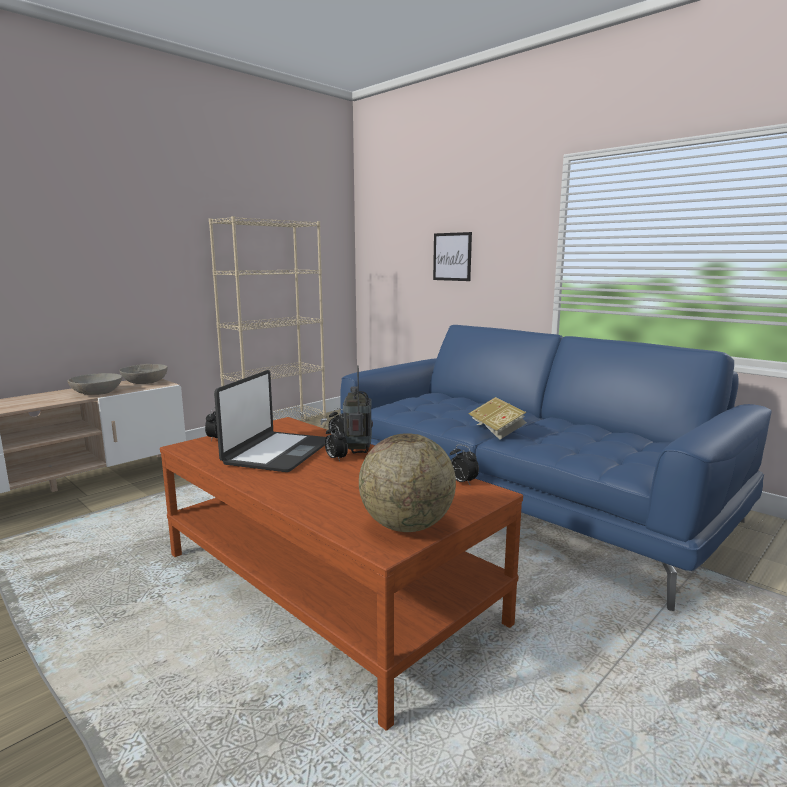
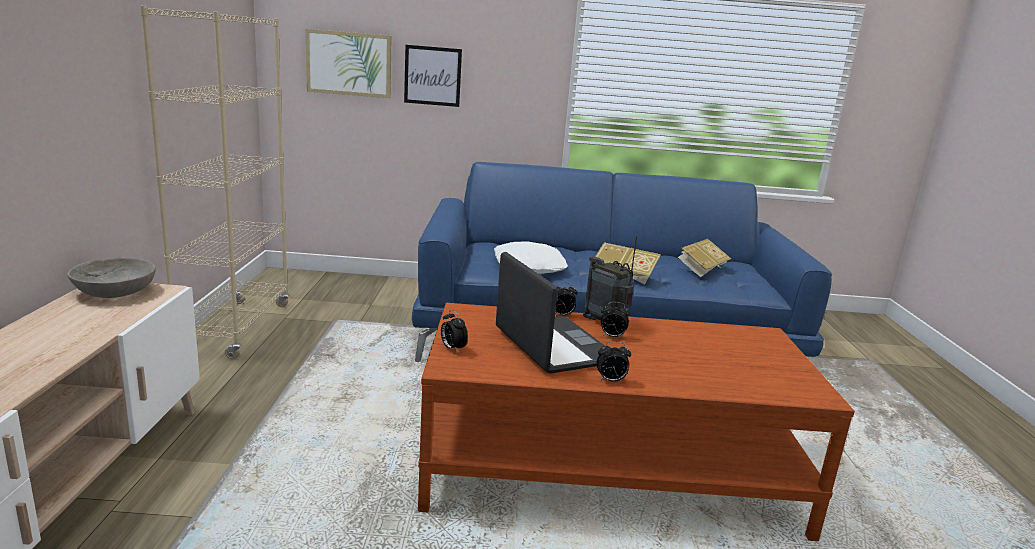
camera: 45 degrees left, 5 degrees up
grey bowl [68,373,122,395] -> none
globe [359,433,456,532] -> none
alarm clock [450,444,479,485] -> alarm clock moved to [596,341,631,382]
none -> picture [305,29,392,98]
none -> white pillow [494,242,568,274]
none -> book [678,239,731,277]

